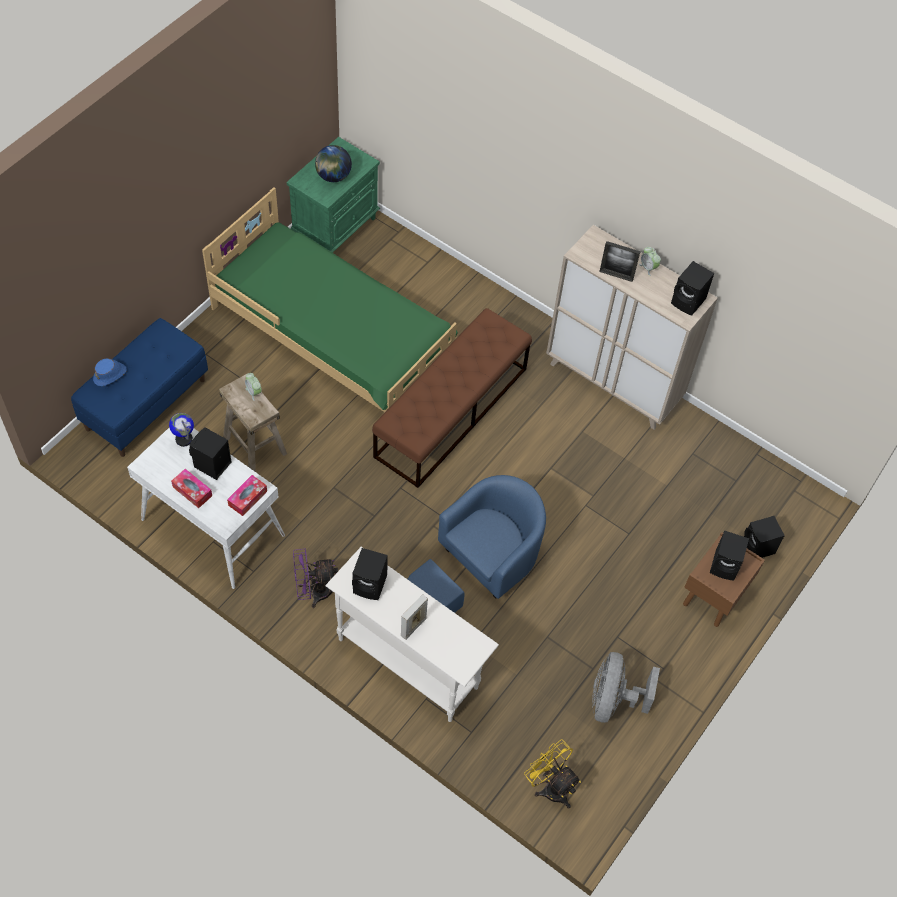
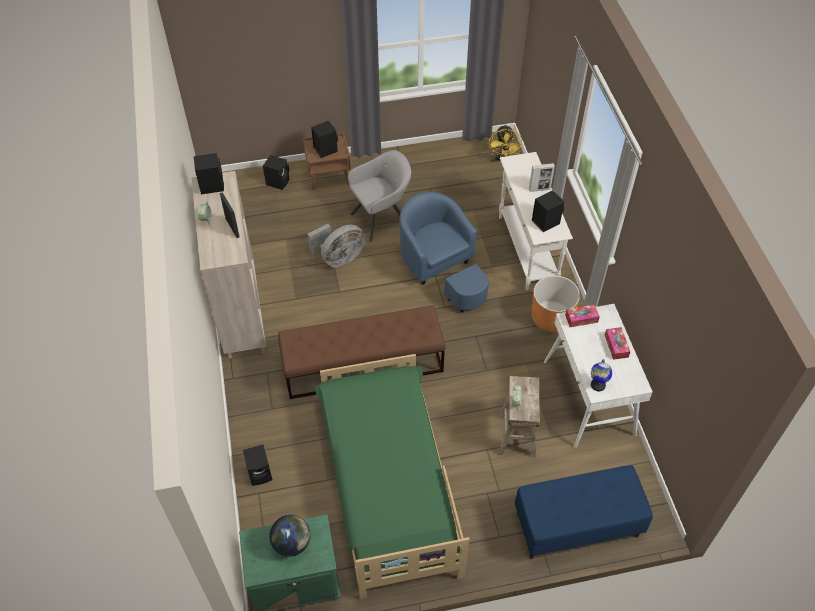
camera: 135 degrees left, 5 degrees down
blue hat [93,358,127,386] -> none
black speaker [189,427,232,480] -> black speaker moved to [243,444,272,486]
purple fan [293,548,338,608] -> orange planter [532,275,580,332]
blue armchair [408,475,546,613] -> blue armchair turned 60 degrees clockwise [399,192,489,312]
grey fan [592,652,660,723] -> grey fan moved to [308,224,366,267]
none -> grey armchair [348,150,411,242]

